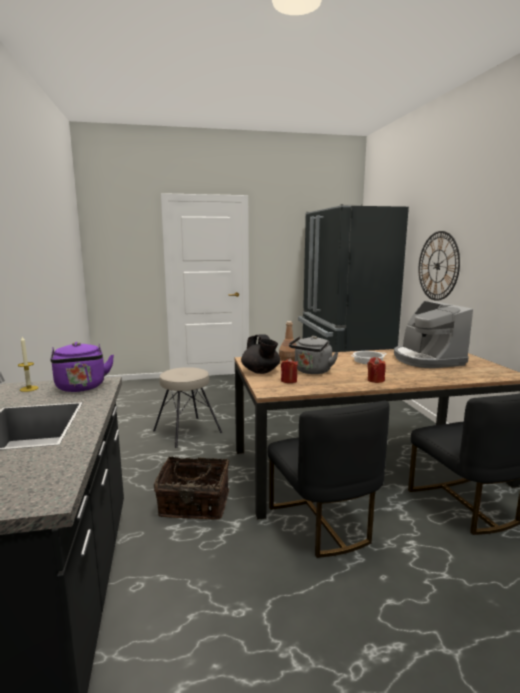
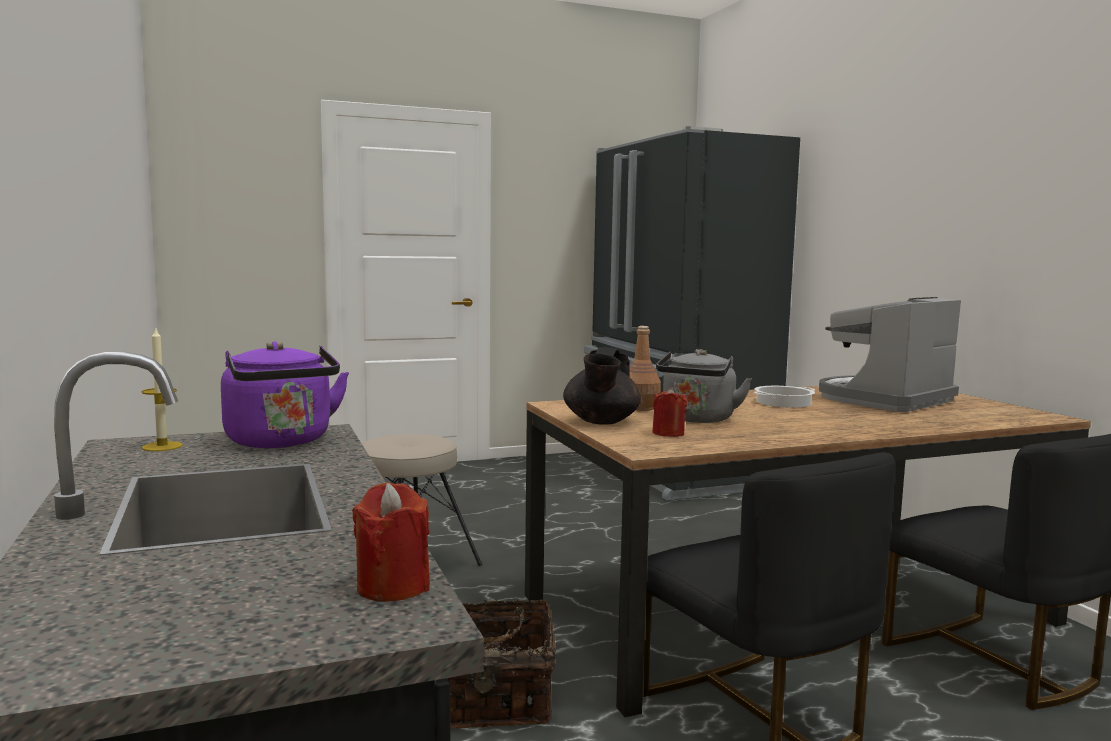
camera: 10 degrees left, 5 degrees down
black teapot [241,334,280,374] -> black teapot turned 45 degrees clockwise [563,347,641,425]
red candle [367,357,386,383] -> red candle moved to [352,482,430,602]
coffee machine [394,301,473,368] -> coffee machine turned 75 degrees clockwise [819,297,961,412]
wall clock [419,231,460,301] -> none

